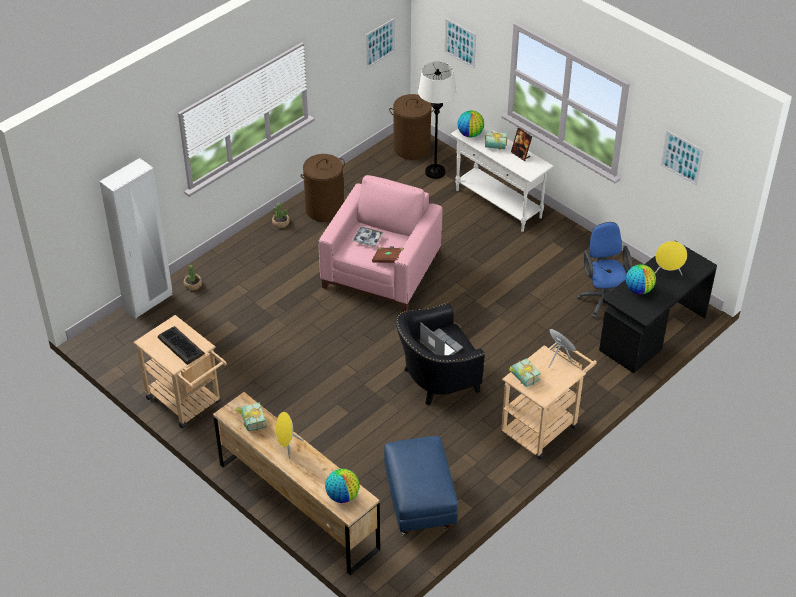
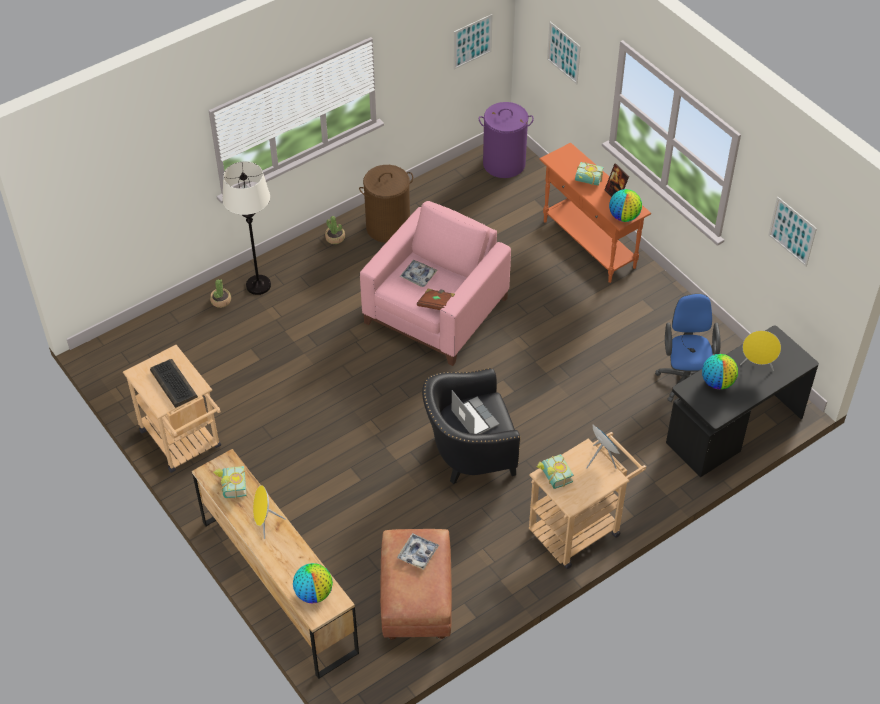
camera: 10 degrees right, 5 degrees up
white wardrobe [99,158,173,319] -> none
blue ottoman [384,436,458,536] -> brown ottoman [380,529,452,640]
brown laundry basket [389,94,434,160] -> purple laundry basket [479,102,534,178]
white floor lamp [418,62,457,179] -> white floor lamp moved to [222,161,271,295]
white console table [450,125,554,232] -> orange console table [539,143,651,283]
globe [458,111,484,137] -> globe moved to [609,189,642,222]
none -> tray [397,533,439,570]

